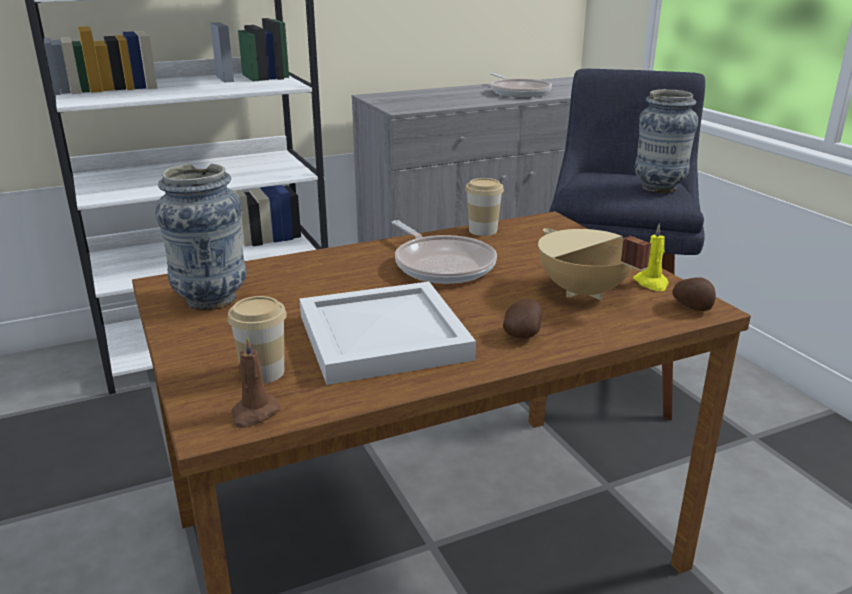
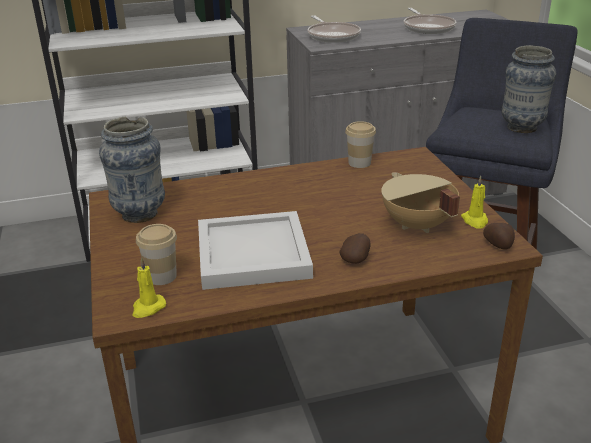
camera: 10 degrees right, 5 degrees up
brown candle [231,336,281,428] -> yellow candle [132,257,166,318]
frying pan [392,220,497,284] -> frying pan moved to [307,15,361,43]

